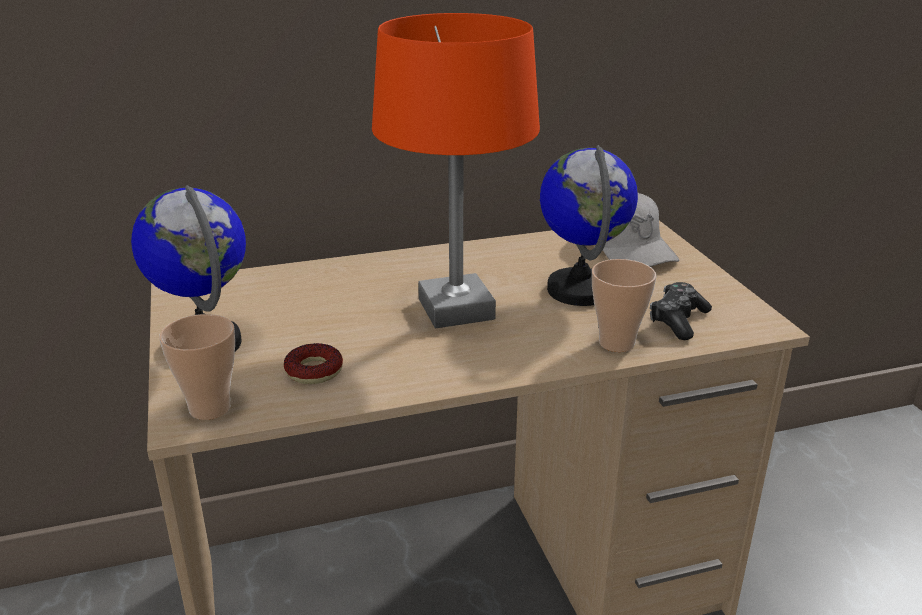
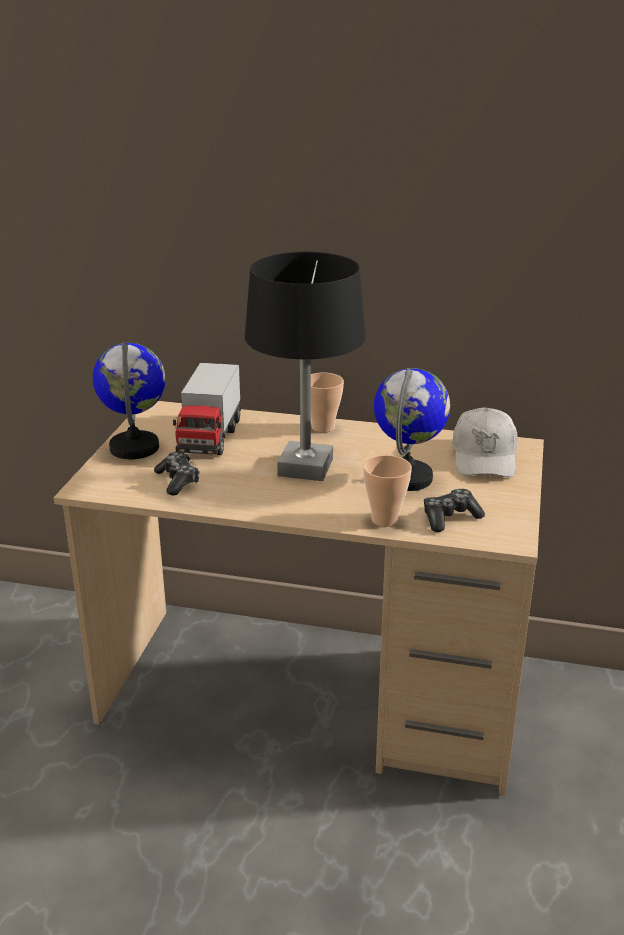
camera: 30 degrees right, 0 degrees up
cup [159,314,235,420] -> cup moved to [311,373,344,432]
donut [284,343,343,384] -> game controller [154,452,200,495]
orange table lamp [372,13,540,329] -> black table lamp [245,252,366,481]
none -> toy truck [173,363,241,455]

